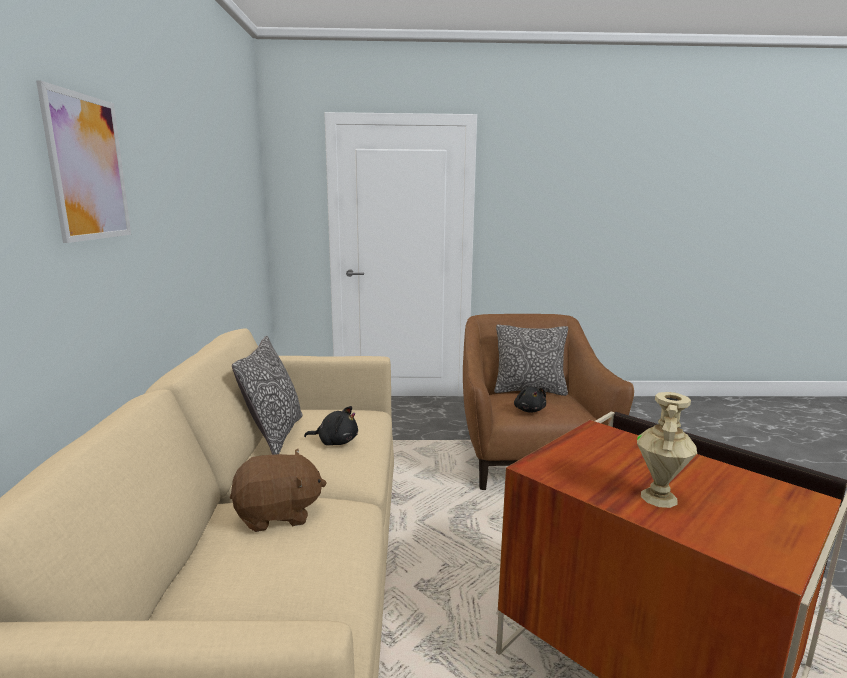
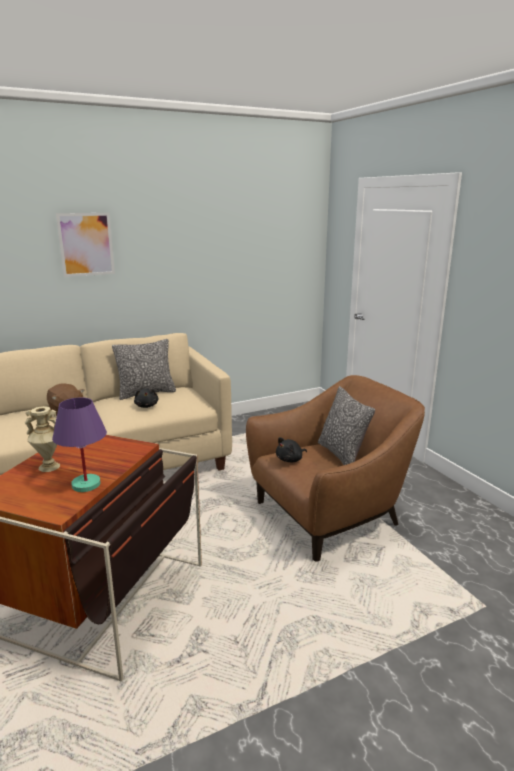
camera: 65 degrees right, 5 degrees up
none -> purple table lamp [52,397,107,492]

